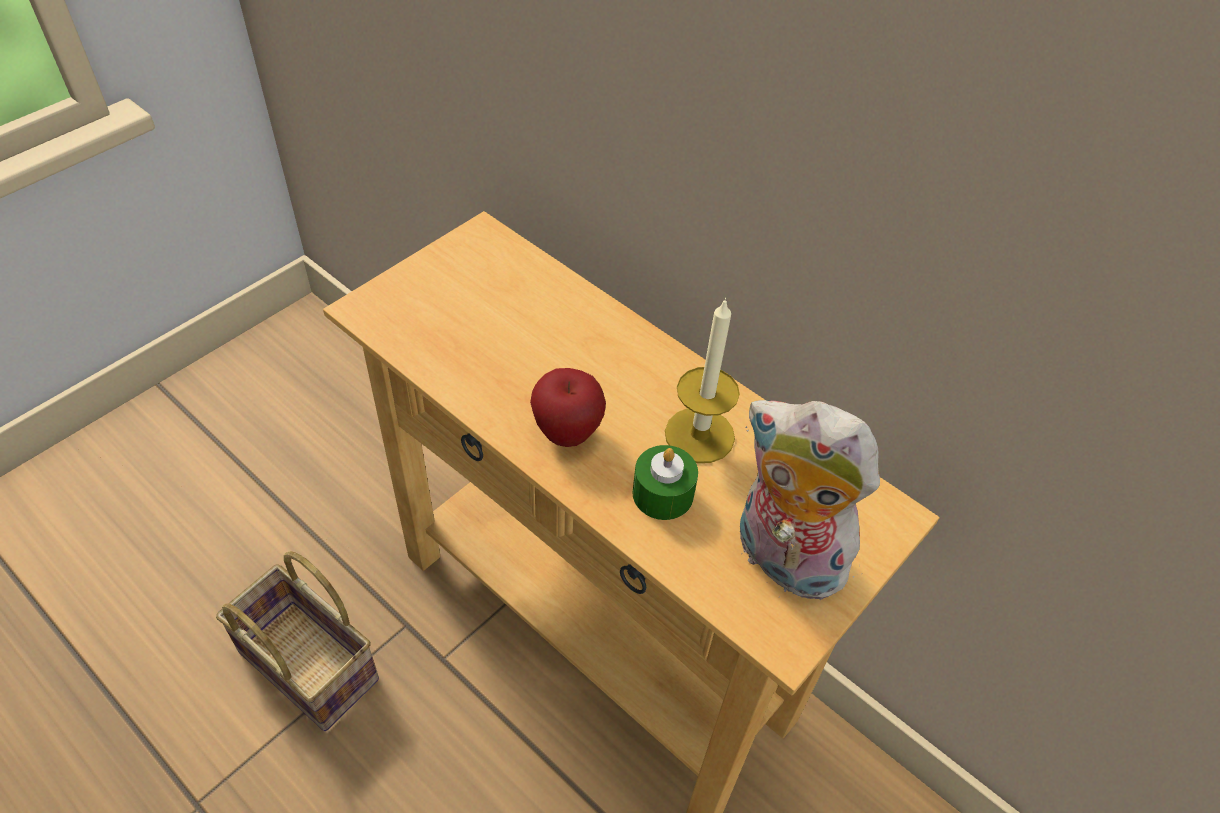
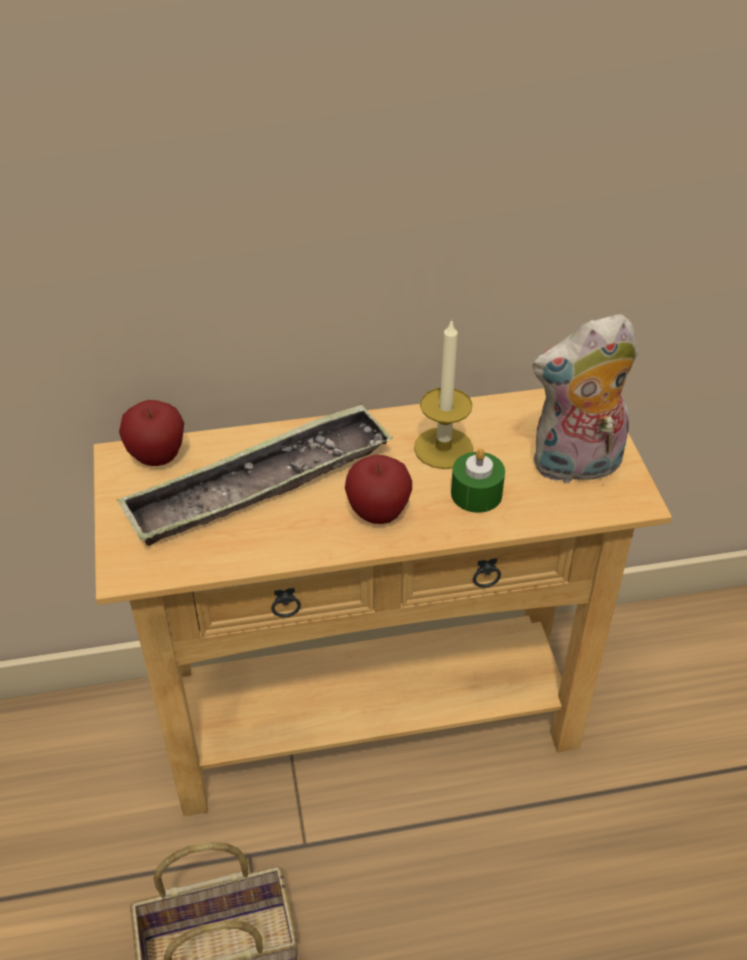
camera: 50 degrees left, 5 degrees down
none -> tray [117,403,393,546]
none -> apple [119,400,184,466]

